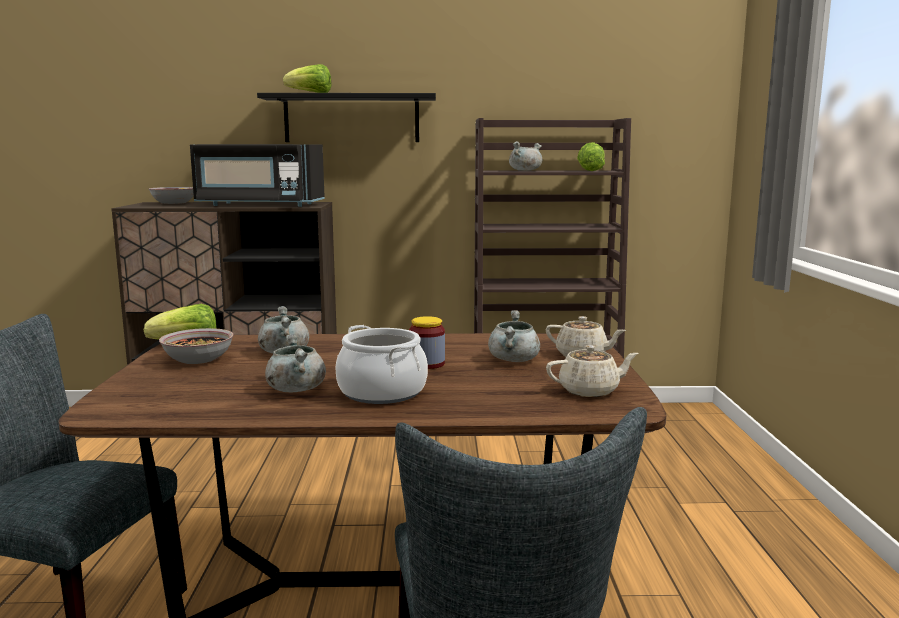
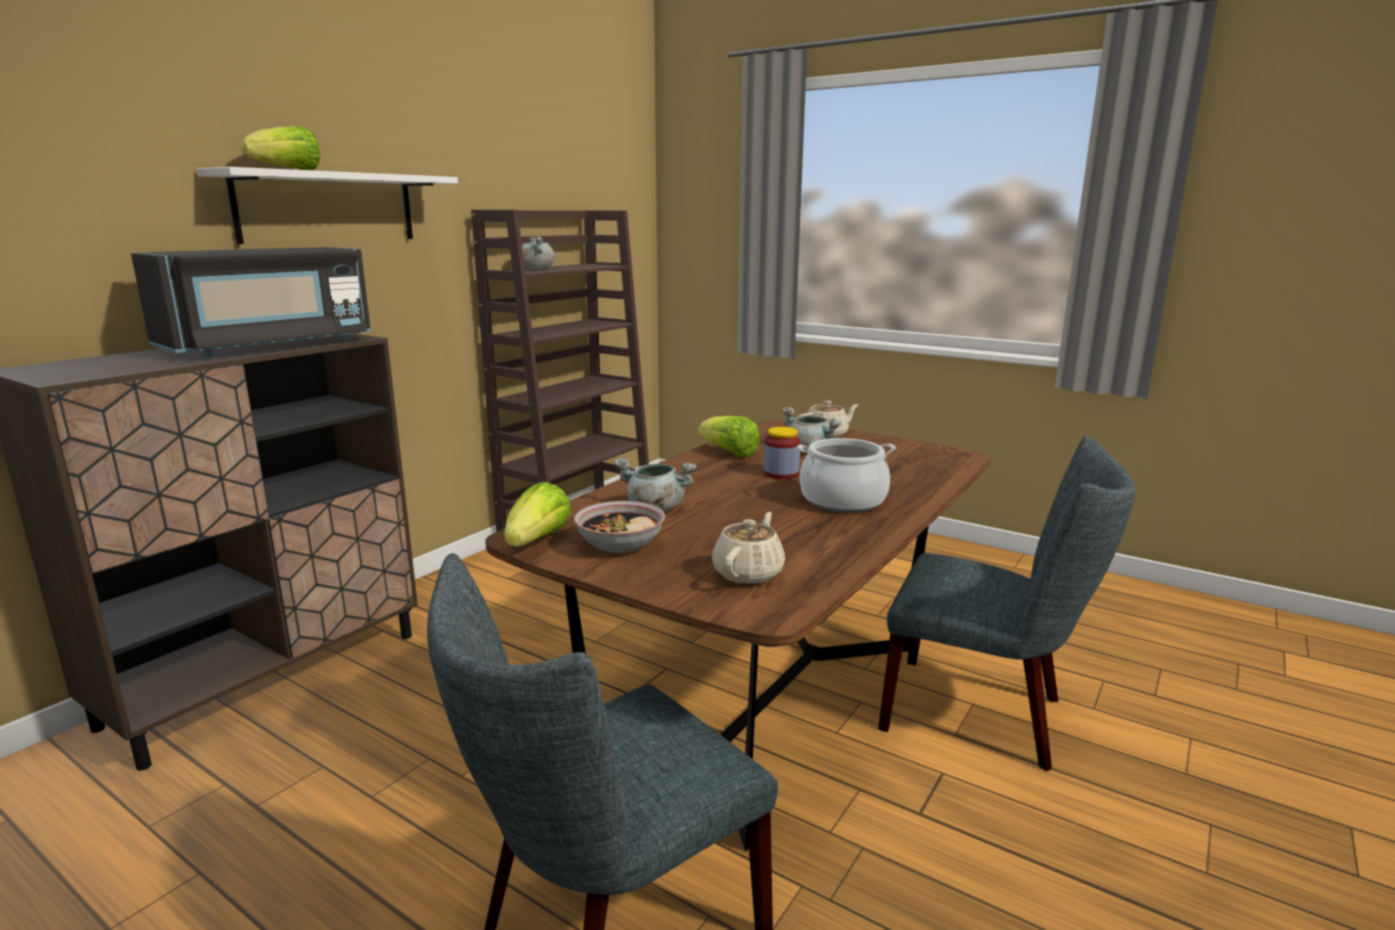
camera: 55 degrees left, 5 degrees up
bowl [149,187,194,204] -> none
black shelf [257,93,436,142] -> white shelf [197,167,458,244]
grey cooking pot [265,334,326,392] -> none
beige teapot [546,345,638,397] -> beige teapot moved to [712,512,785,584]
lettuce [577,142,605,171] -> lettuce moved to [698,416,760,457]

